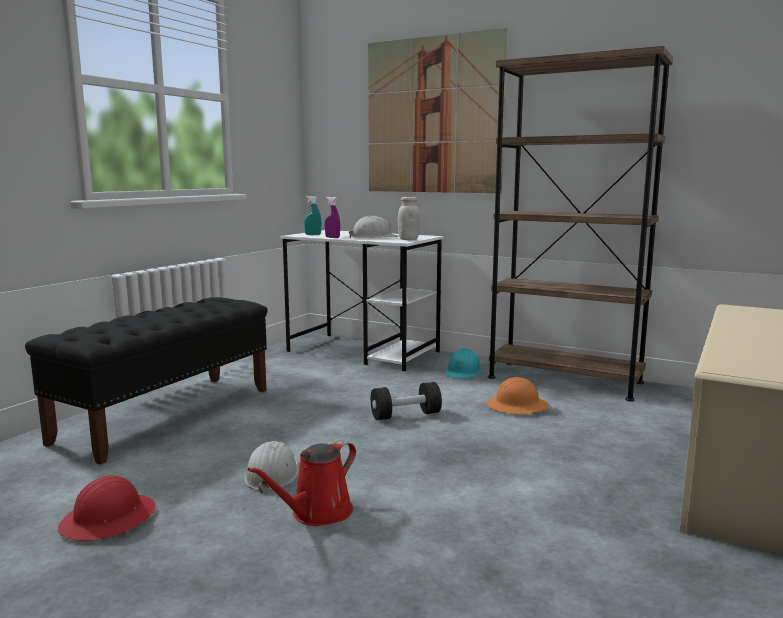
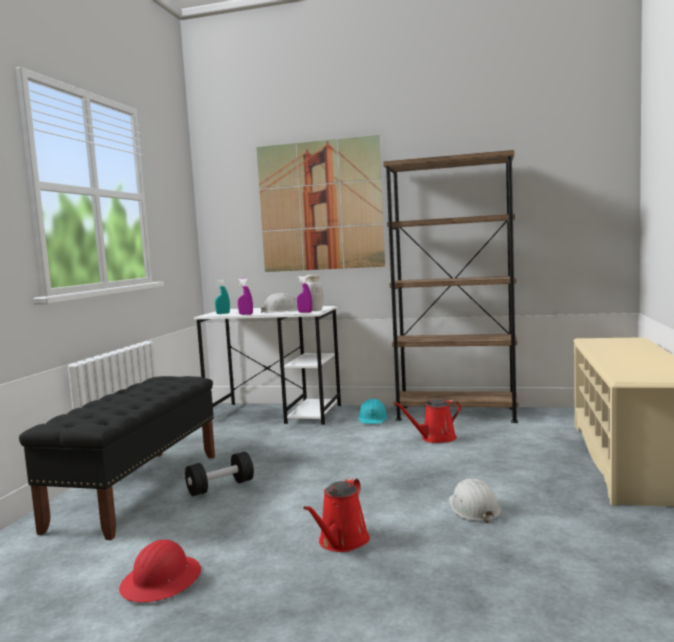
camera: 15 degrees left, 5 degrees down
white hard hat [244,441,299,493] -> white hard hat moved to [449,479,501,523]
black dumbbell [371,382,442,420] -> black dumbbell moved to [185,452,254,496]
orange hard hat [486,377,548,414] -> red watering can [393,399,462,443]
none -> purple spray bottle [297,276,312,313]

